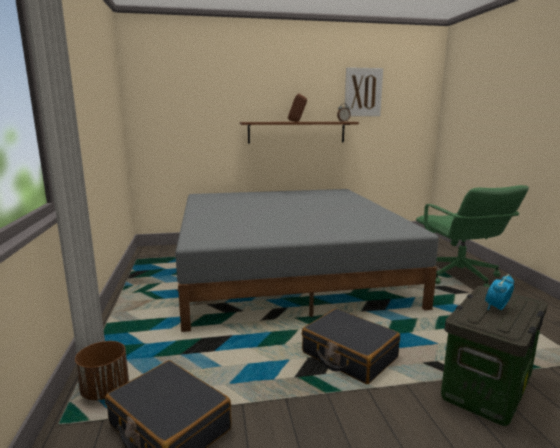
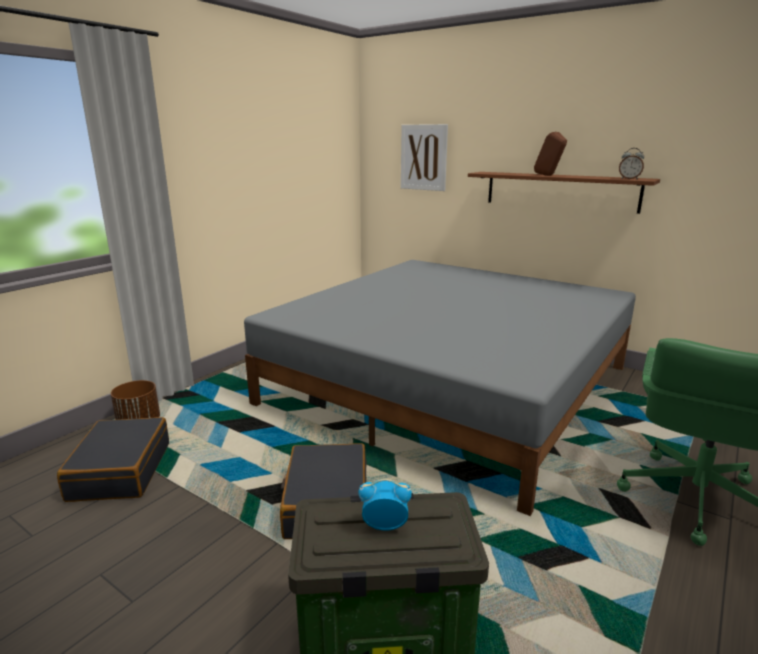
camera: 45 degrees right, 5 degrees up
picture [345,67,383,116] -> picture moved to [401,124,448,191]

